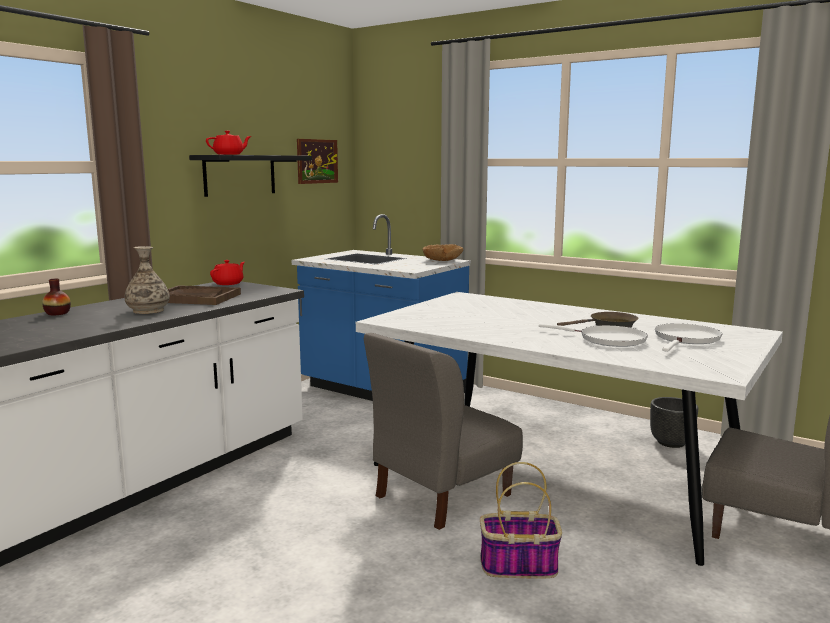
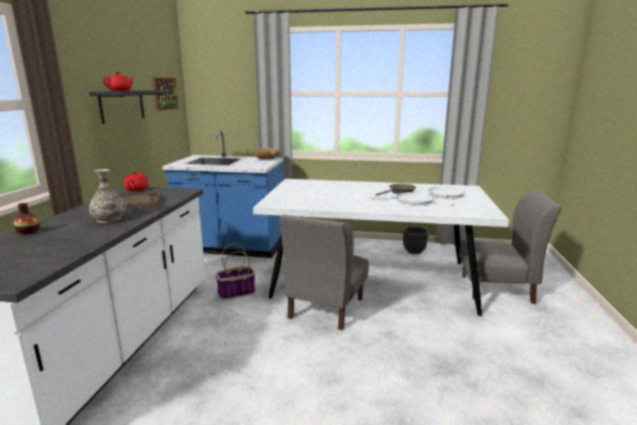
camera: 25 degrees left, 5 degrees up
basket [480,462,562,579] -> basket moved to [215,243,256,299]

